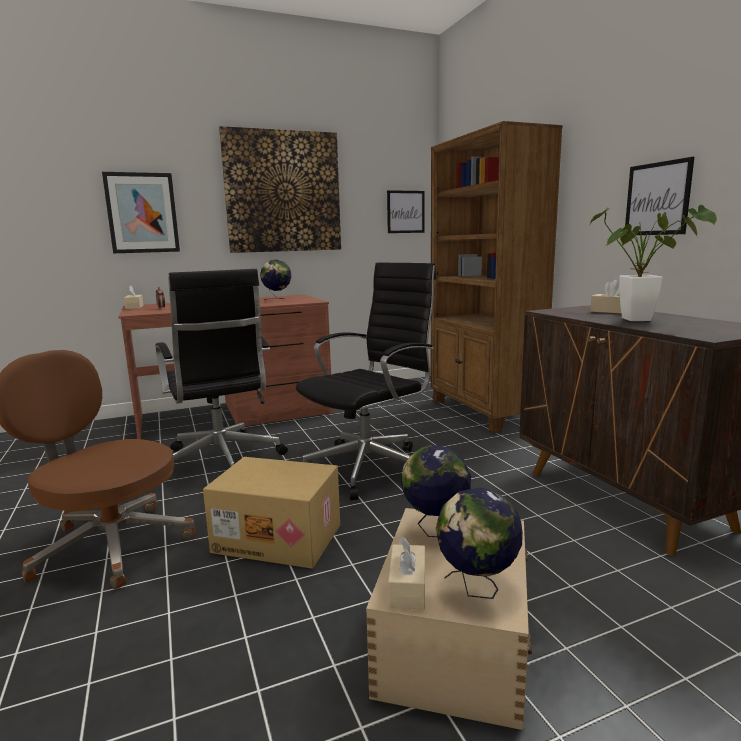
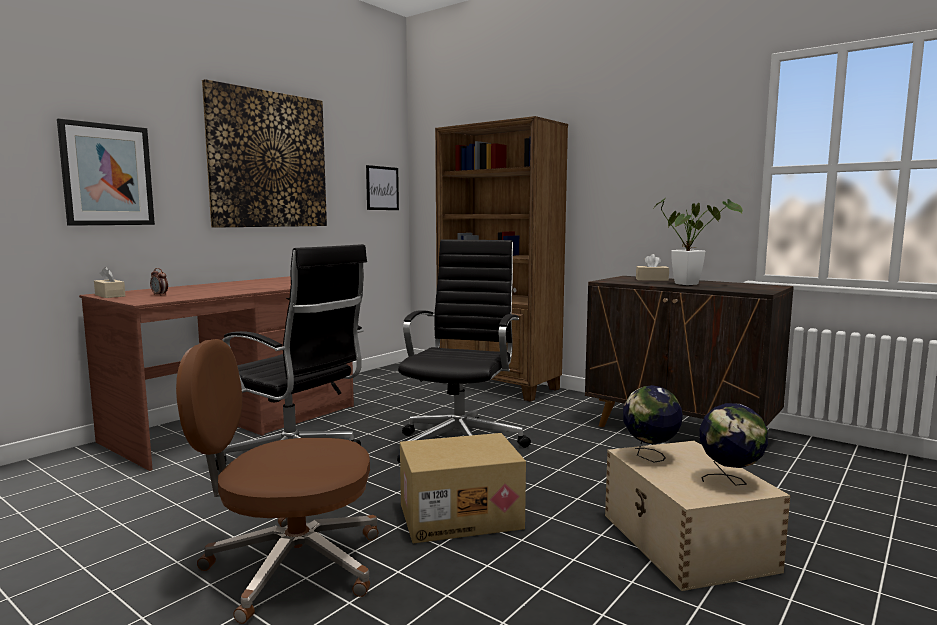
camera: 30 degrees left, 5 degrees down
globe [260,260,291,300] -> none
beige tissue box [388,538,425,609] -> none
picture [625,157,694,235] -> none

